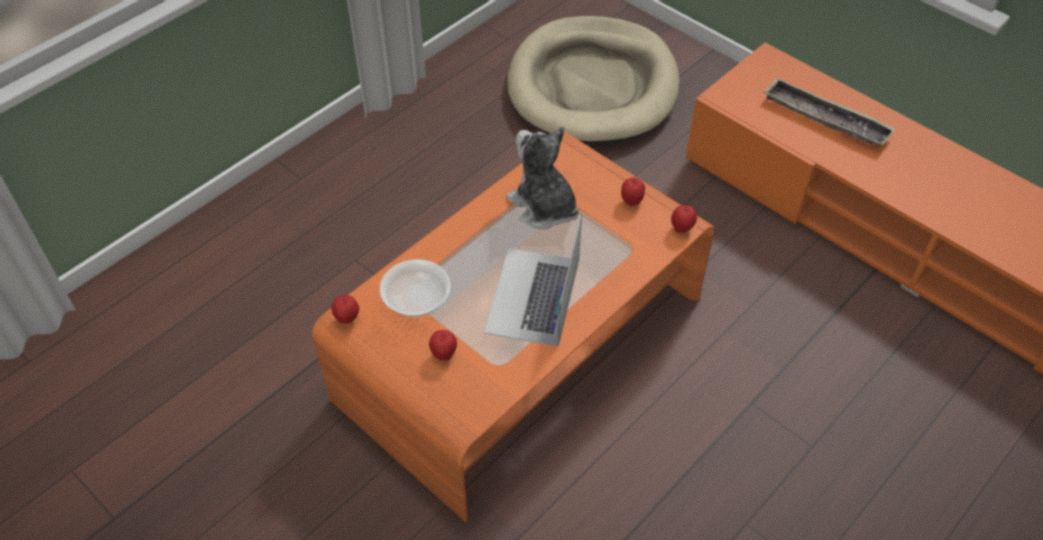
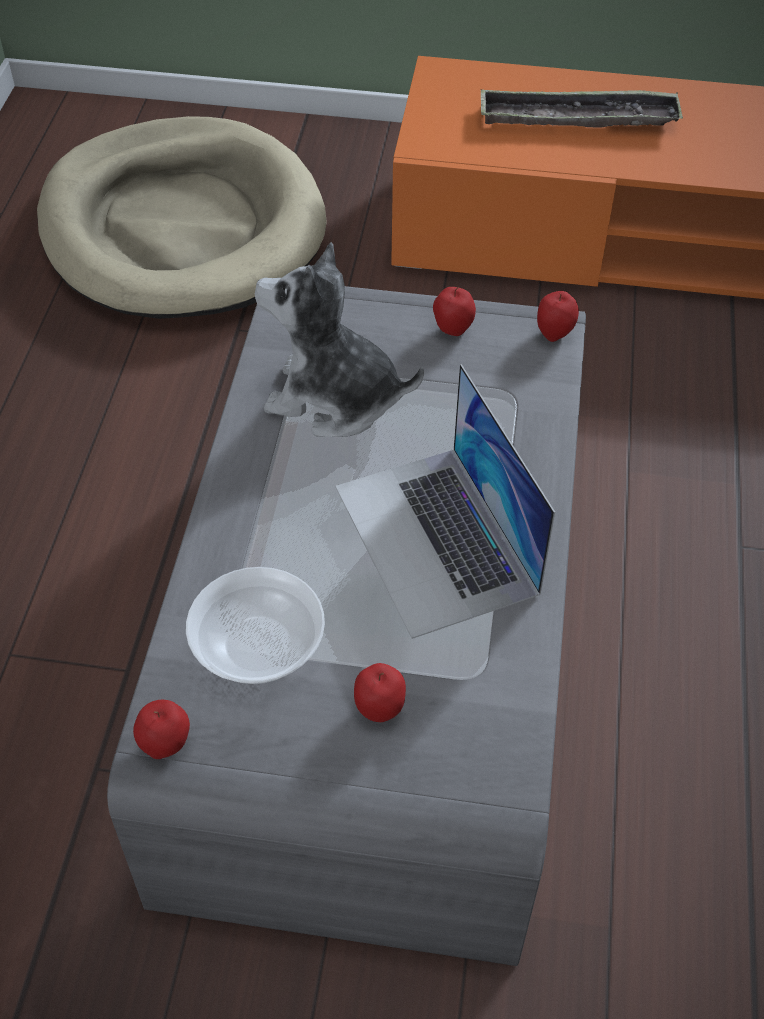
camera: 35 degrees left, 0 degrees up
orange coffee table [312,132,714,523] -> grey coffee table [107,286,586,966]

